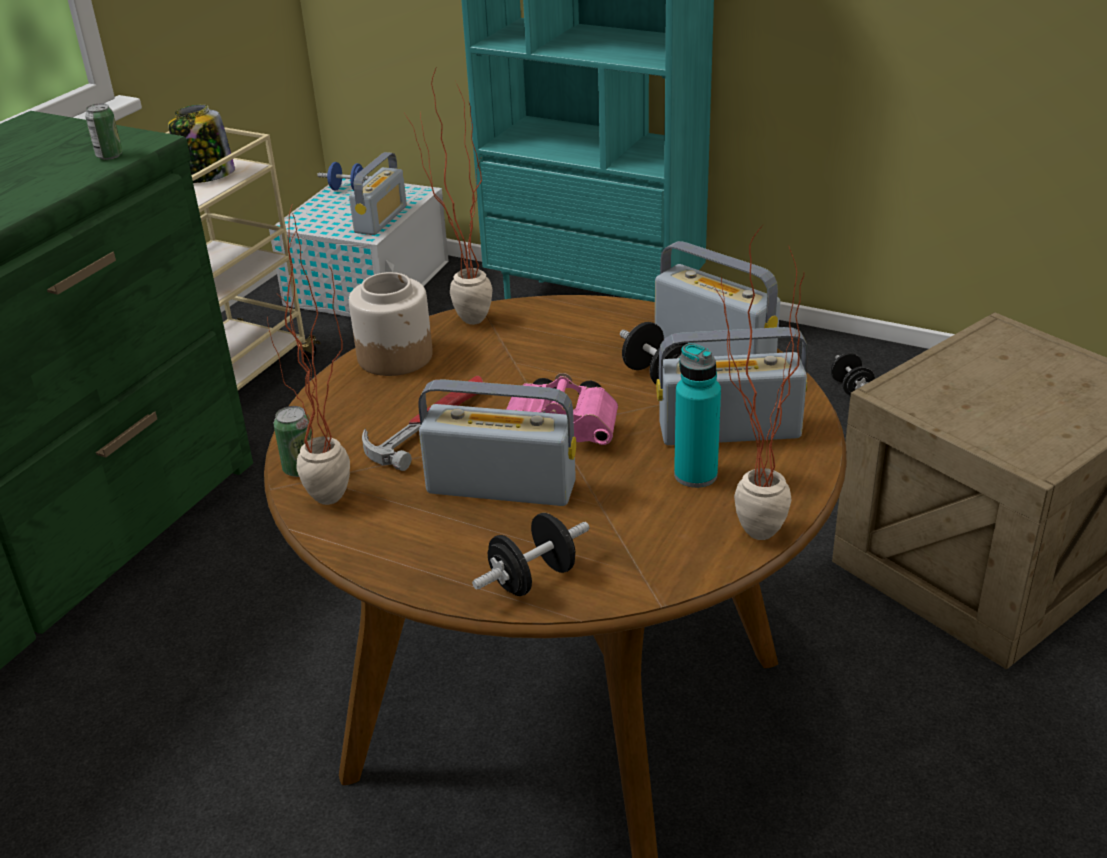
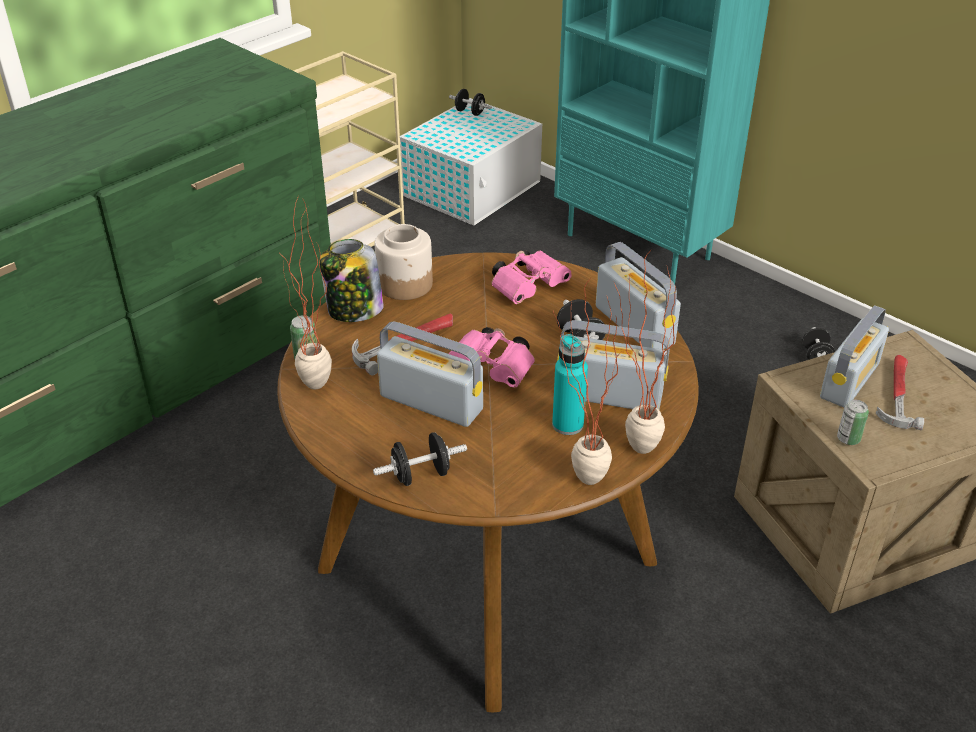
camera: 15 degrees right, 5 degrees up
can [85,103,122,160] -> can moved to [837,400,869,445]
jar [168,104,235,183] -> jar moved to [320,239,384,322]
blue dumbbell [317,162,371,191] -> black dumbbell [449,89,492,116]
radio [349,152,407,235] -> radio moved to [820,305,889,407]
potted plant [404,66,493,325] -> potted plant moved to [614,249,677,454]
none -> pink binoculars [491,251,572,304]
none -> hammer [876,355,924,430]

